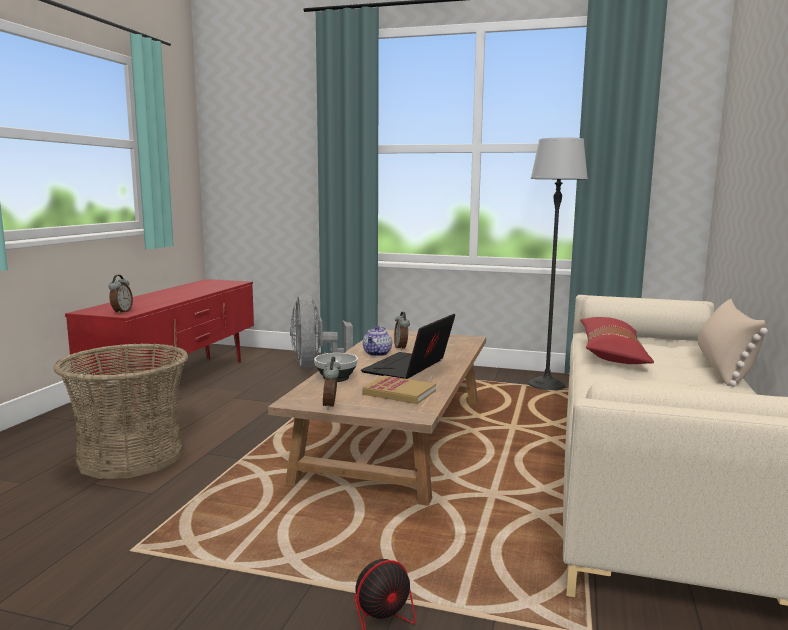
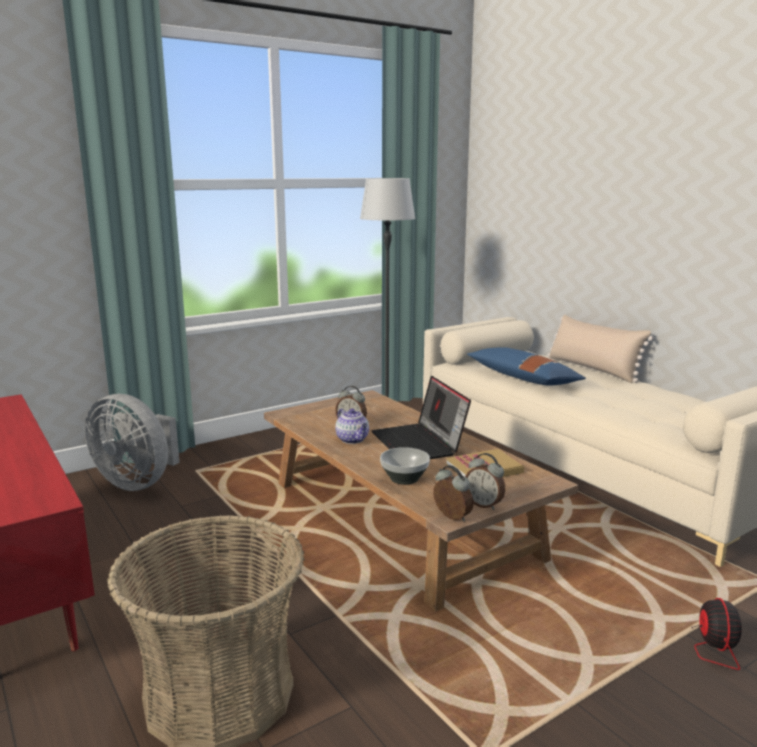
camera: 50 degrees left, 5 degrees up
alarm clock [109,275,133,314] -> alarm clock moved to [433,465,473,522]
red pillow [580,317,654,364] -> blue pillow [467,347,586,386]

